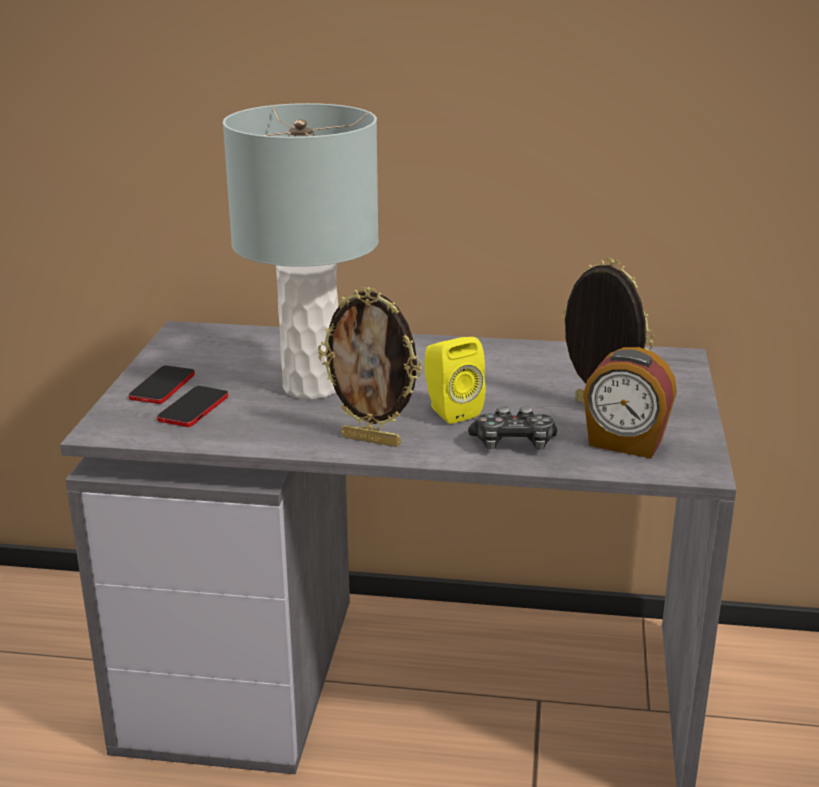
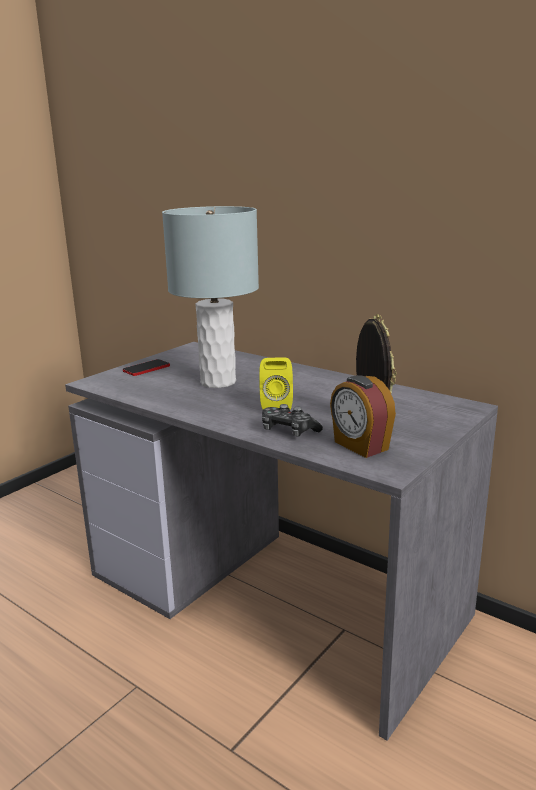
camera: 30 degrees right, 5 degrees down
phone [157,386,228,427] -> none
picture frame [318,286,422,447] -> none

